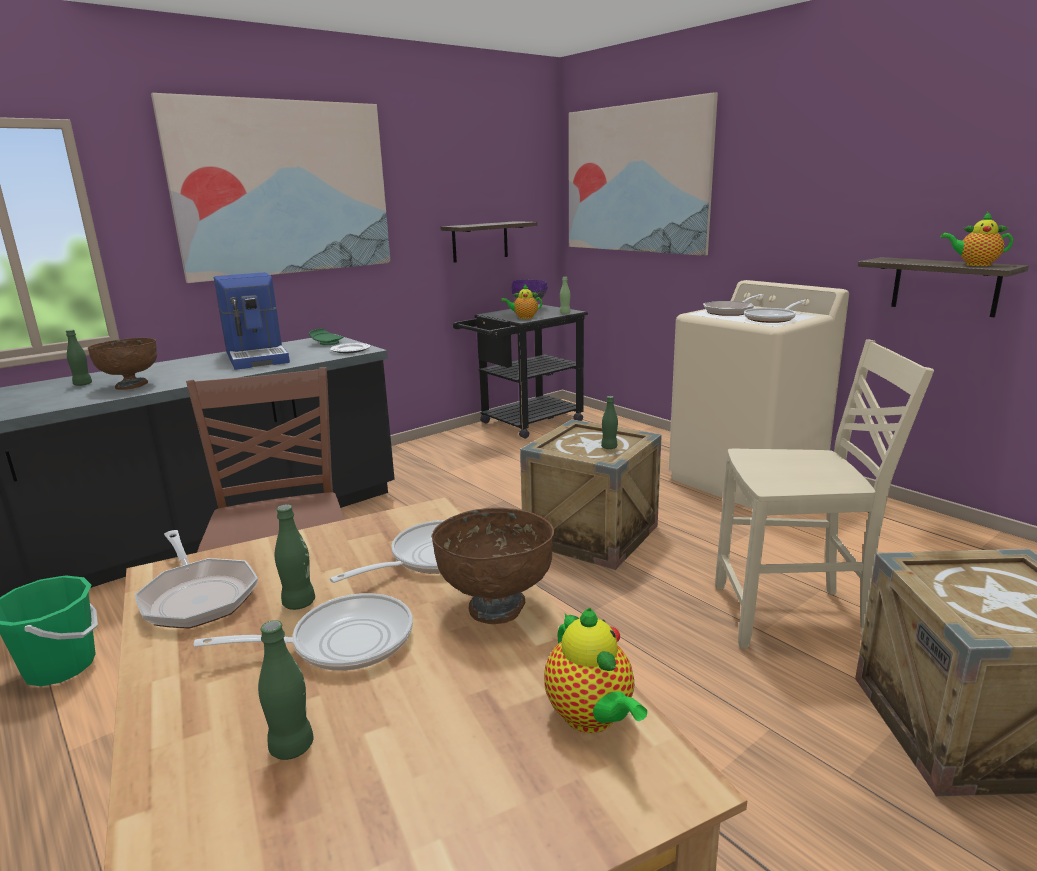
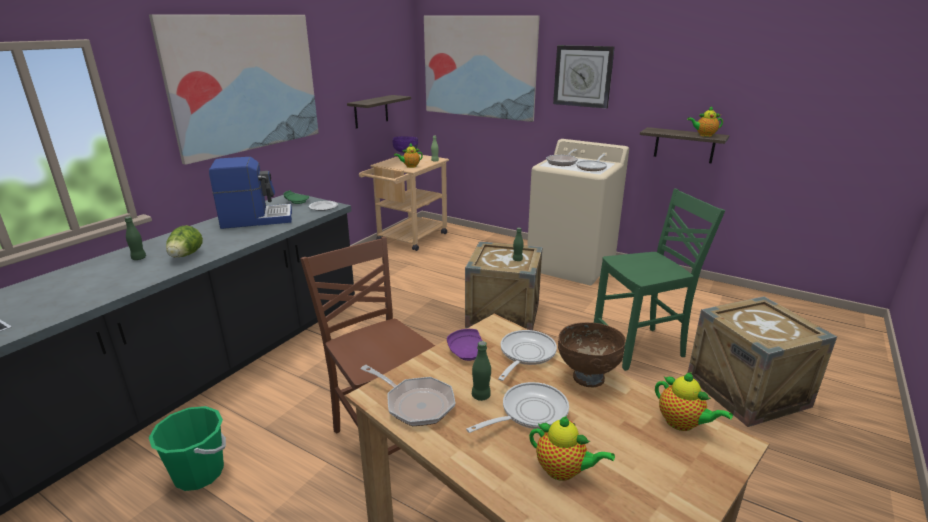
camera: 20 degrees left, 5 degrees up
brown bowl [88,338,157,390] -> lettuce [166,225,203,258]
coffee machine [214,272,290,370] -> coffee machine turned 60 degrees counterclockwise [209,157,292,229]
green bottle [258,620,314,760] -> teapot [529,416,615,481]
black cart [453,304,588,439] -> beige cart [359,154,449,251]
beige chair [715,339,934,648] -> green chair [594,189,725,371]
none -> purple plate [447,329,483,361]
none -> wall clock [553,45,615,109]

